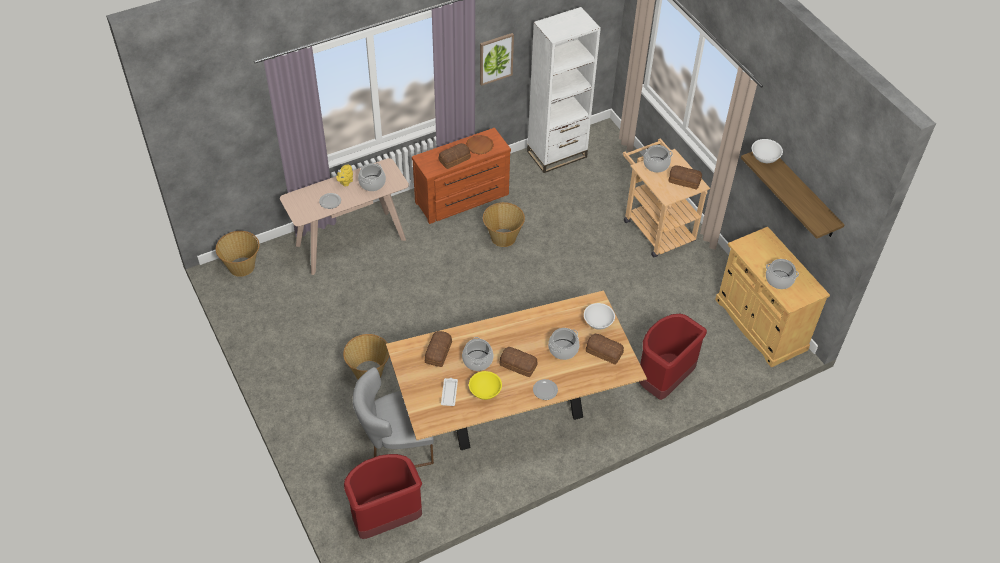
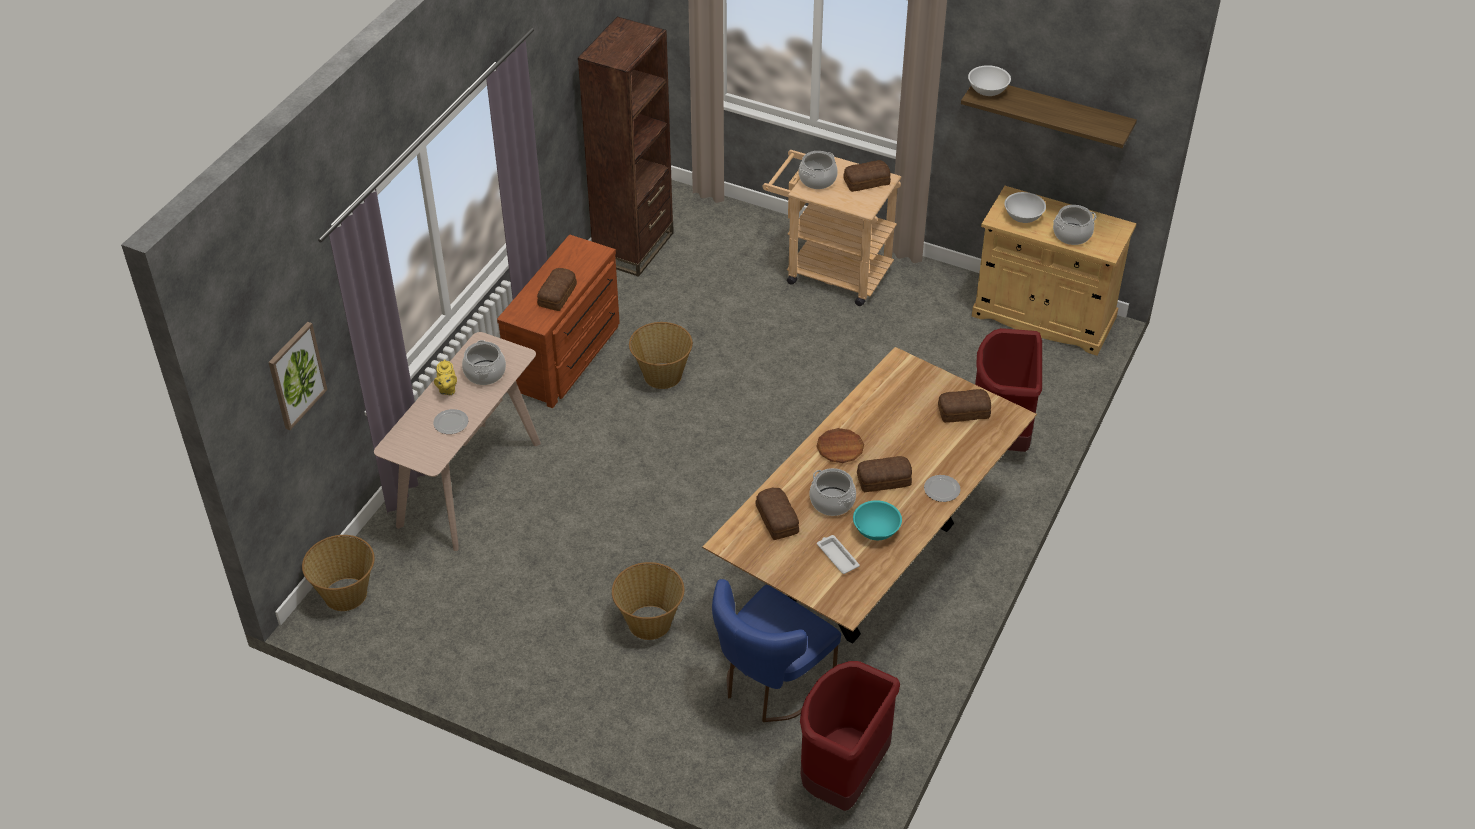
camera: 35 degrees left, 5 degrees down
grey chair [353,367,434,468] -> blue chair [712,579,841,722]
brown plate [466,135,494,154] -> brown plate moved to [816,428,864,463]
yellow bowl [469,371,502,400] -> turquoise bowl [853,500,902,540]
picture [480,33,514,86] -> picture moved to [268,322,327,430]
white bookcase [527,7,601,173] -> brown bookcase [578,17,674,277]
cooking pot [548,328,579,360] -> none
white bowl [584,303,615,329] -> white bowl moved to [1004,192,1046,223]

